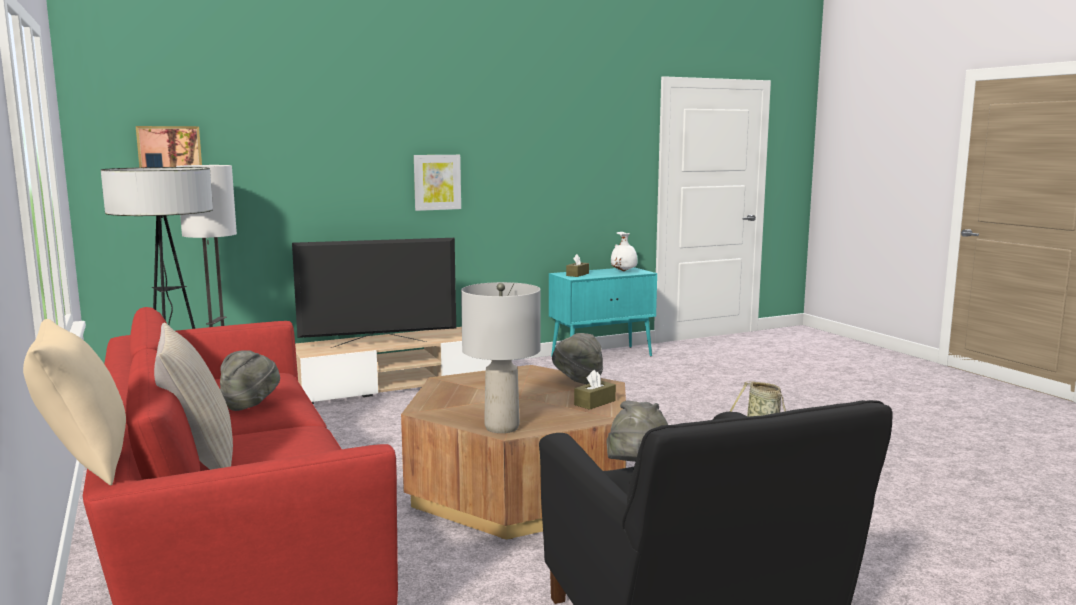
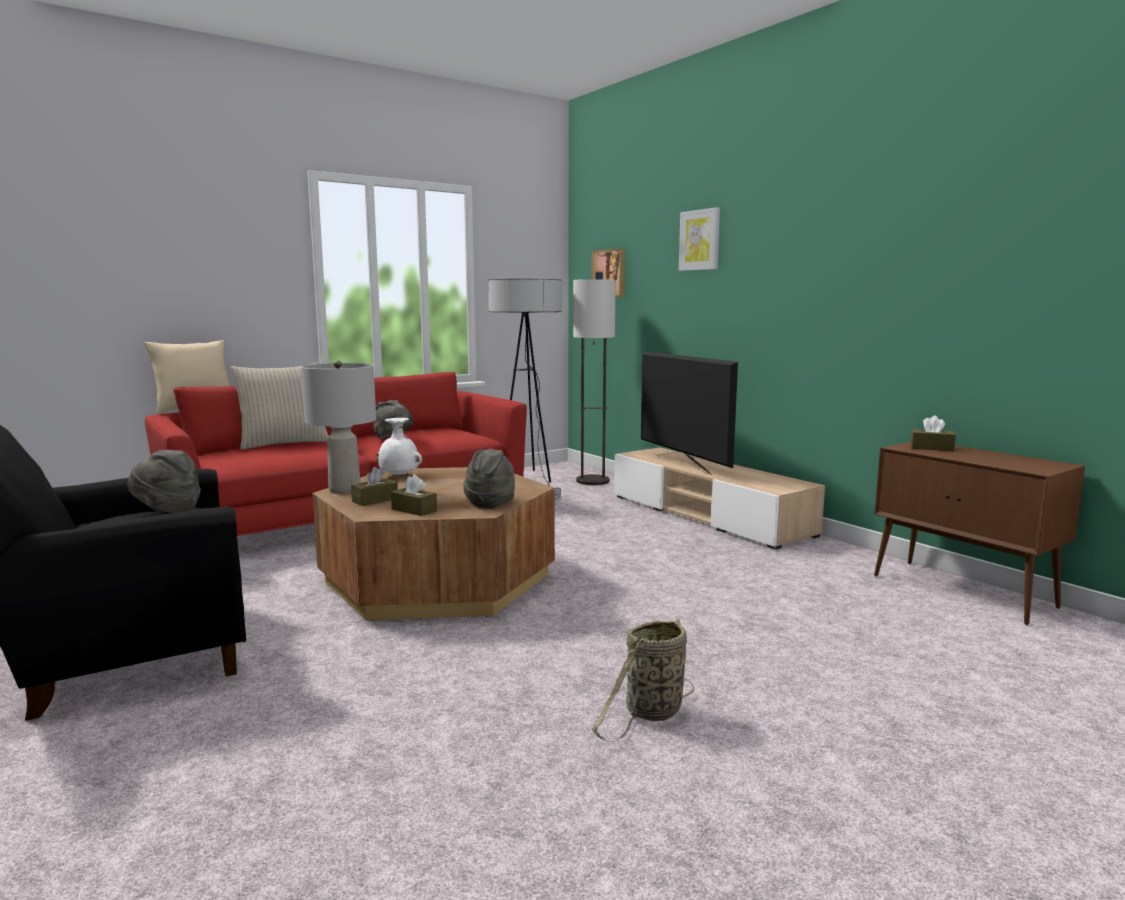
camera: 80 degrees right, 0 degrees up
picture [414,155,461,211] -> picture moved to [679,207,720,271]
turquoise cabinet [549,267,657,357] -> brown cabinet [874,442,1085,625]
white vase [611,232,638,271] -> white vase moved to [376,418,422,476]
none -> brown tissue box [351,467,398,506]

